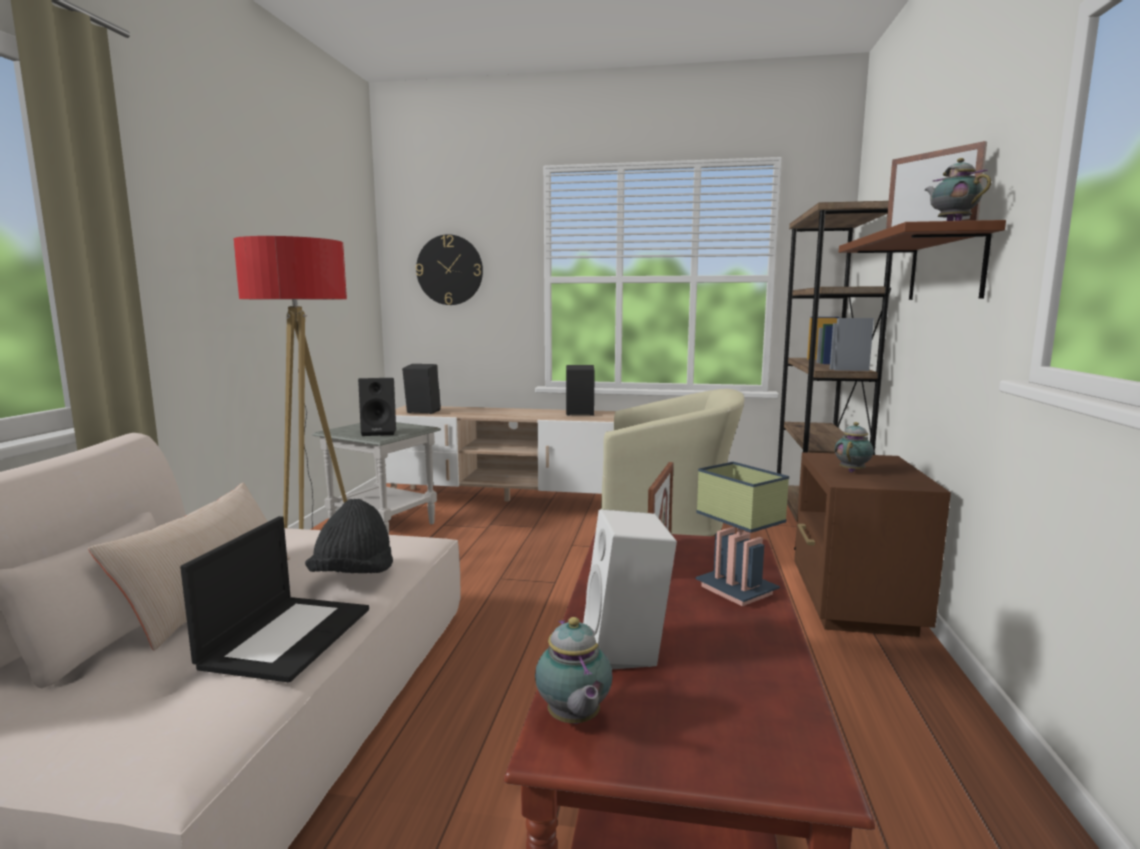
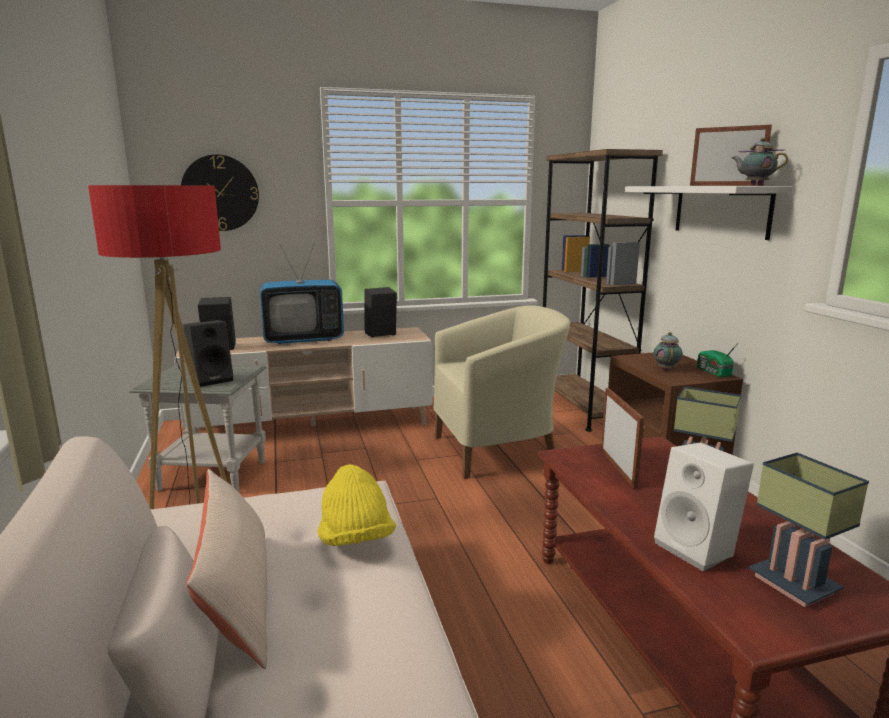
camera: 25 degrees left, 5 degrees up
laptop [180,516,369,682] -> none
black hat [305,499,393,573] -> yellow hat [317,464,396,546]
teapot [535,617,612,724] -> none
brown shelf [839,220,1006,300] -> white shelf [625,186,793,240]
none -> television [260,243,344,344]
none -> radio [697,341,740,377]
none -> table lamp [749,453,869,607]

